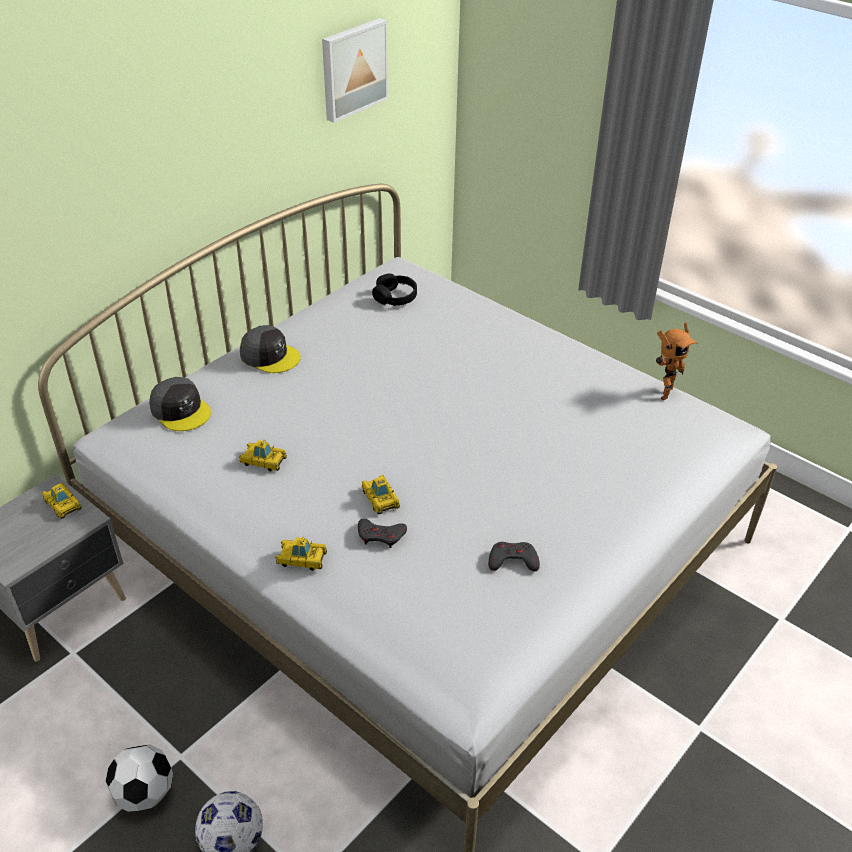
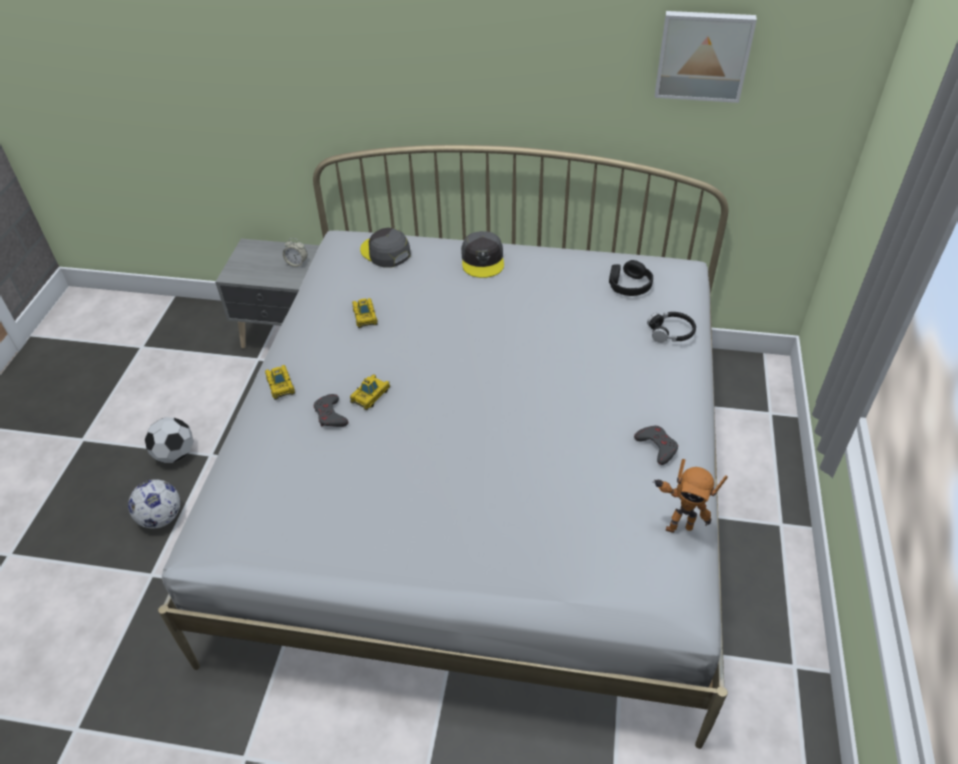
camera: 60 degrees right, 5 degrees up
toy car [42,483,82,519] -> alarm clock [283,238,307,267]
grey cap [149,377,211,431] -> grey cap turned 120 degrees clockwise [360,228,411,268]
grey game controller [488,542,540,571] -> grey game controller moved to [634,426,678,465]
none -> black headphones [647,312,696,343]

